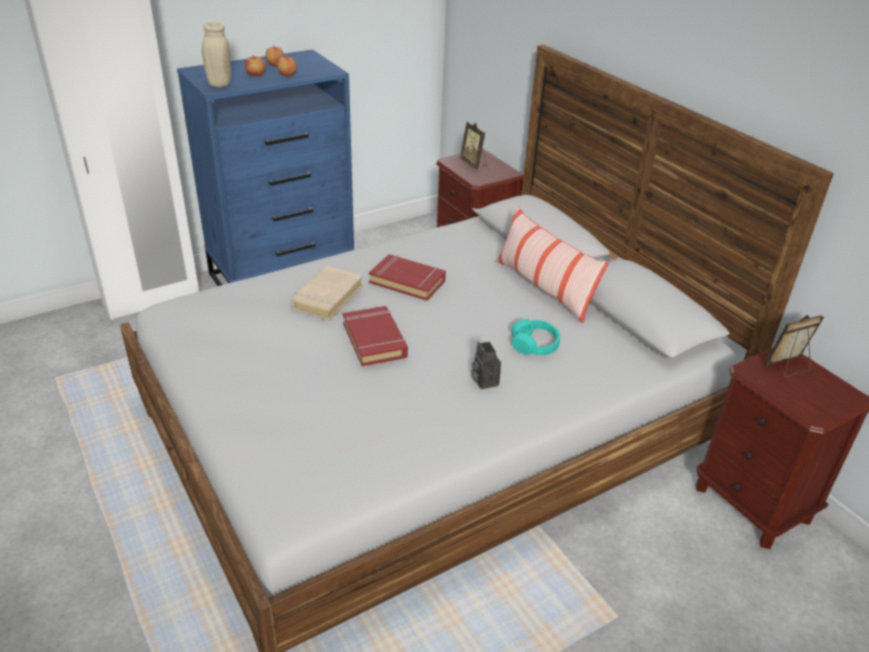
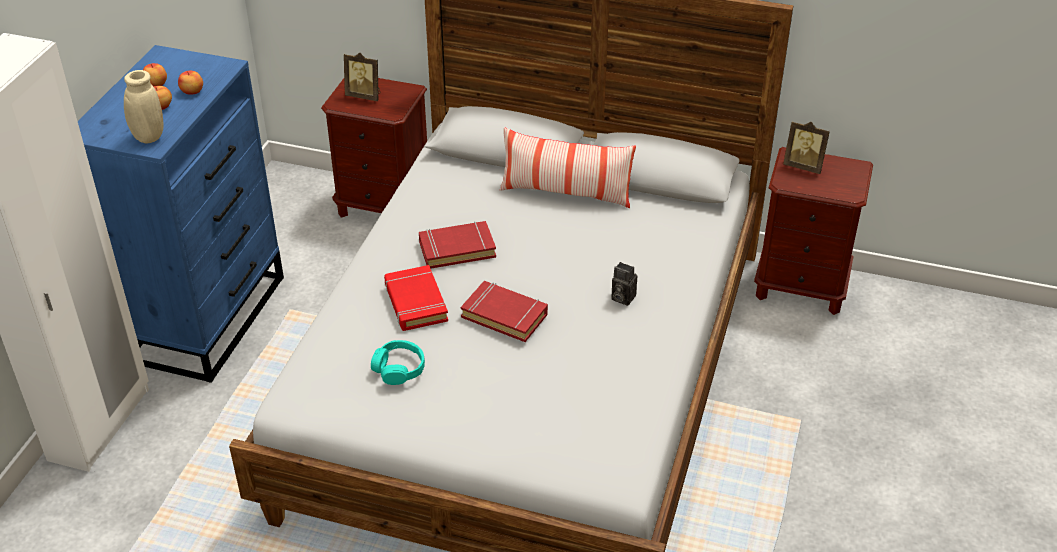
camera: 40 degrees left, 5 degrees up
beige book [291,266,363,321] -> red book [384,265,448,331]
turquoise headphones [511,319,560,356] -> turquoise headphones moved to [371,340,425,385]
picture frame [764,315,824,377] -> picture frame turned 90 degrees counterclockwise [783,122,830,174]

